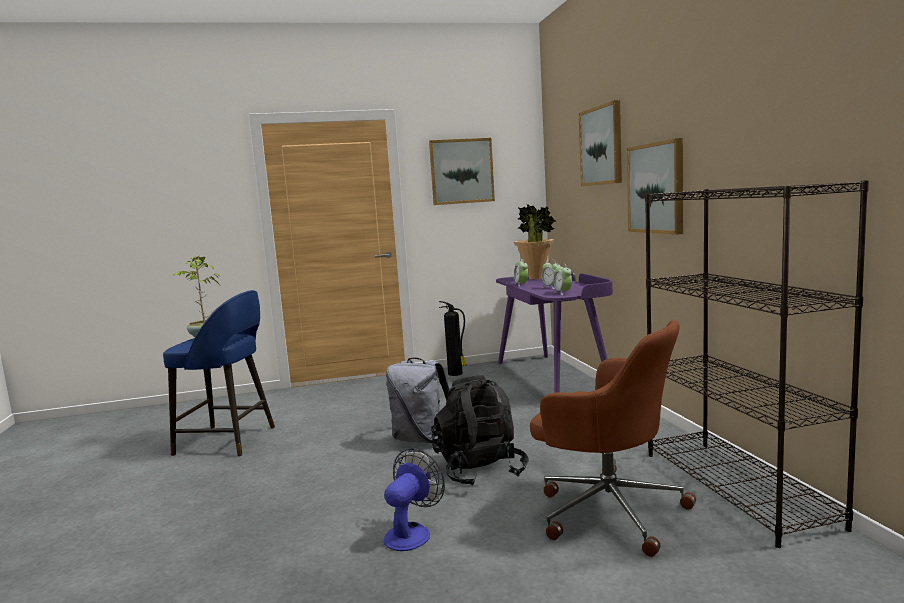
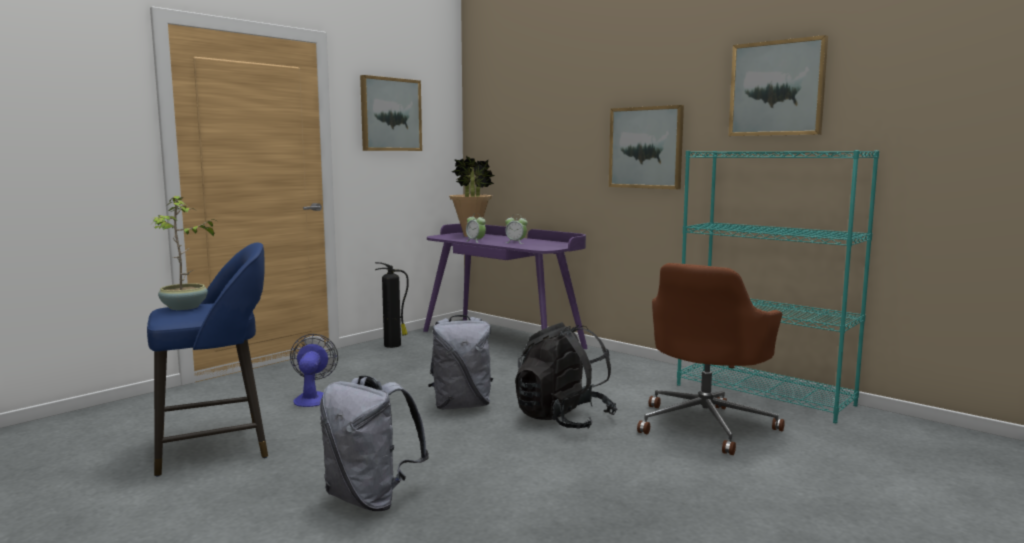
camera: 35 degrees left, 0 degrees up
fan [384,449,445,551] -> fan moved to [290,334,338,407]
brown office chair [530,320,696,557] -> brown office chair turned 120 degrees clockwise [637,263,785,455]
alarm clock [553,263,572,295] -> none
picture [579,100,622,186] -> picture moved to [729,35,828,136]
black bookcase [645,180,869,548] -> turquoise bookcase [677,150,879,423]
none -> grey backpack [320,376,429,511]

